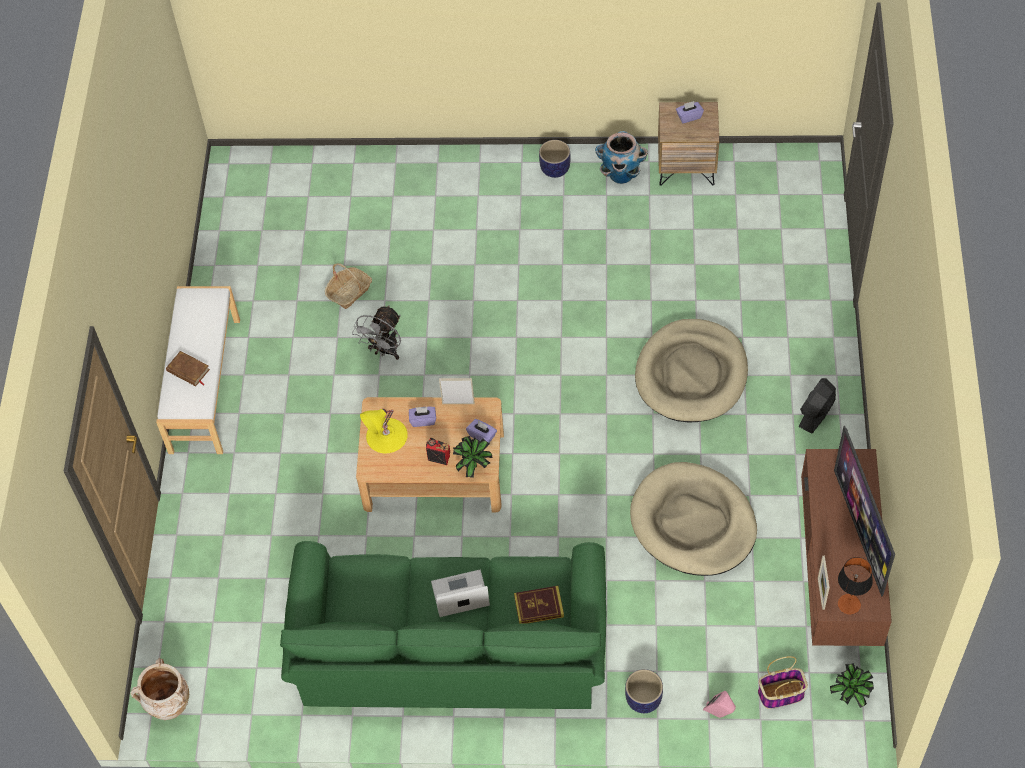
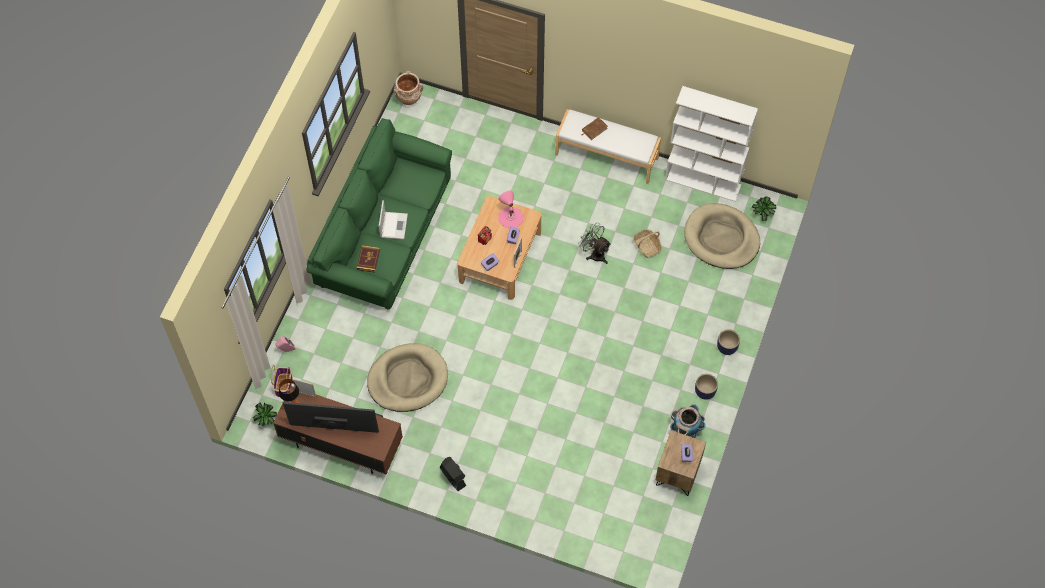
camera: 105 degrees right, 5 degrees up
yellow table lamp [360,409,408,453] -> pink table lamp [498,191,523,228]
potted plant [453,436,493,478] -> potted plant moved to [752,196,776,221]
planter [625,669,663,713] -> planter moved to [717,329,740,355]
beige dog bed [635,319,748,423] -> beige dog bed moved to [684,203,760,269]
none -> white bookcase [665,86,758,202]

